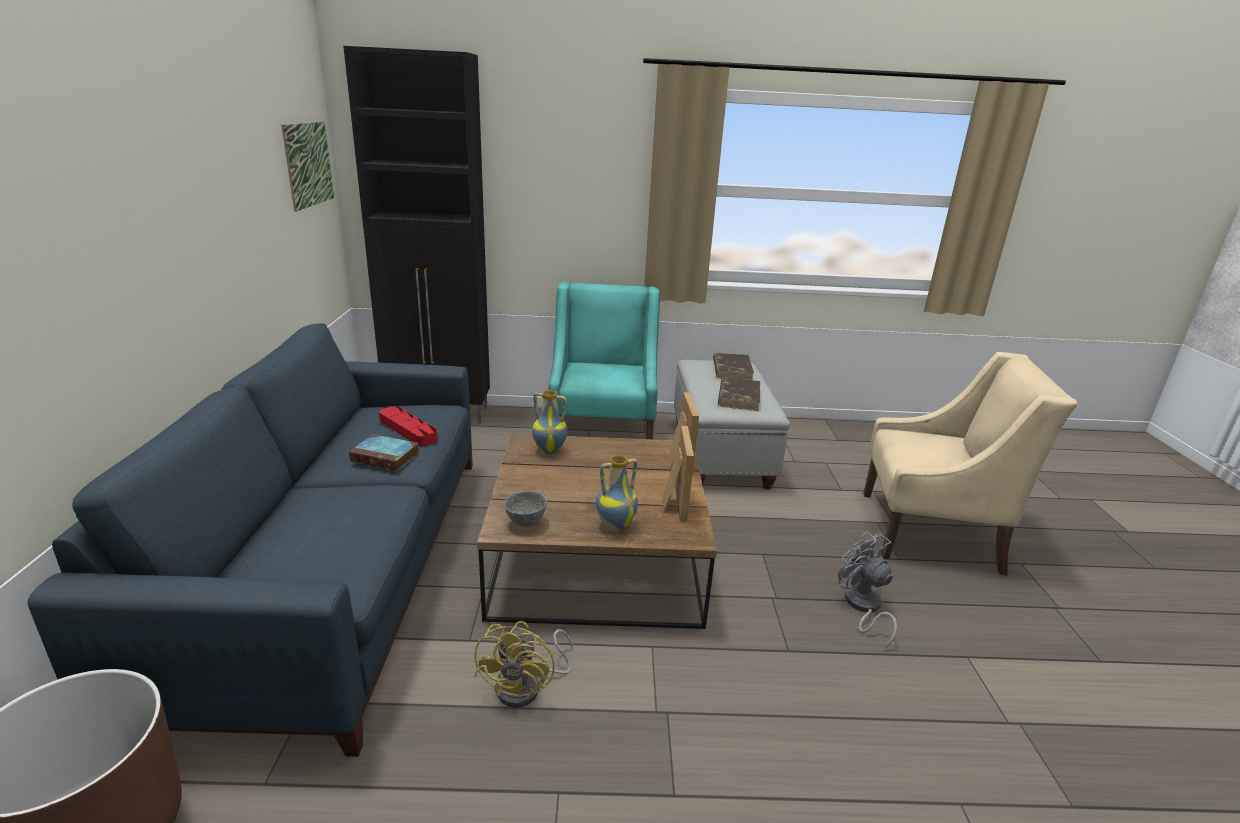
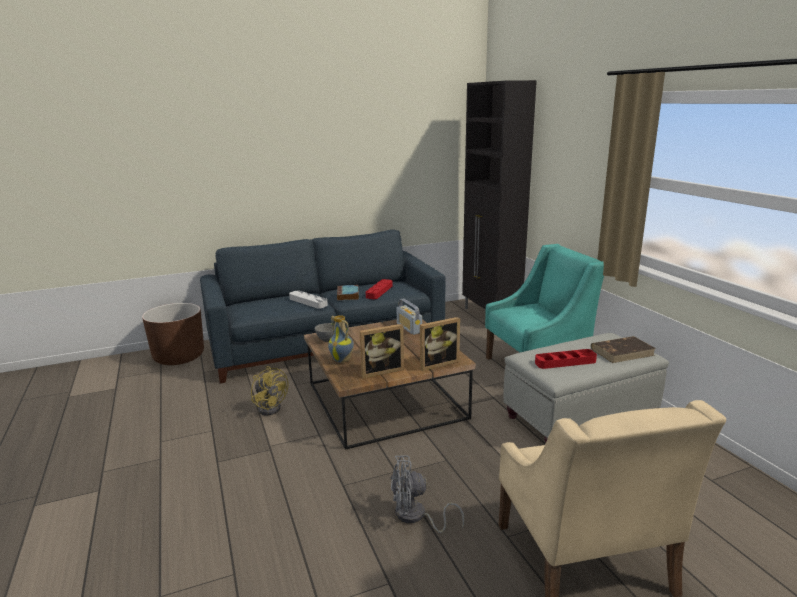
camera: 70 degrees right, 5 degrees down
picture [281,121,334,212] -> none
yellow fan [474,621,573,708] -> yellow fan turned 120 degrees counterclockwise [251,366,288,415]
vase [532,390,567,455] -> radio [397,299,422,335]
brown book [718,377,760,411] -> red tray [535,349,597,369]
grey fan [838,532,897,648] -> grey fan turned 135 degrees counterclockwise [391,455,465,533]
none -> grey tray [289,291,328,309]

